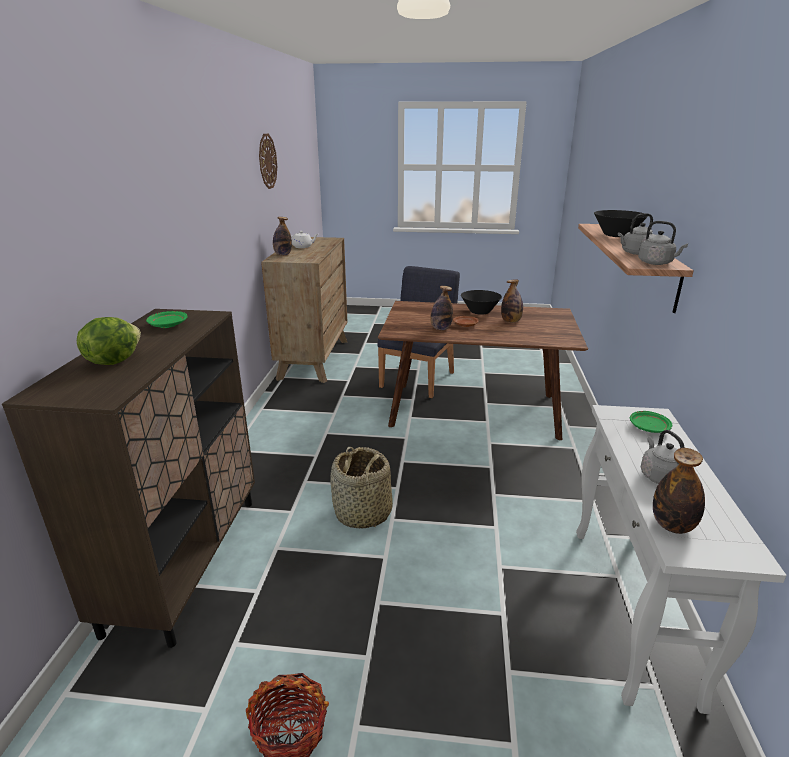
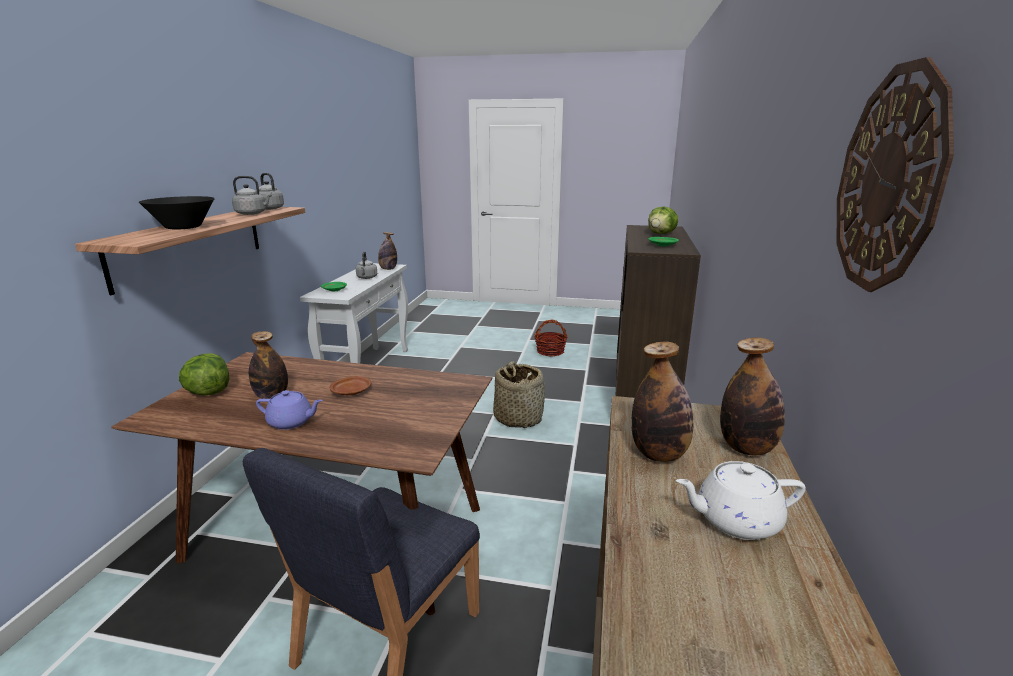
camera: 175 degrees left, 5 degrees down
bottle [430,286,453,330] -> bottle moved to [631,342,693,462]
black bowl [461,290,502,315] -> purple teapot [256,390,322,430]
none -> lettuce [179,353,229,395]

